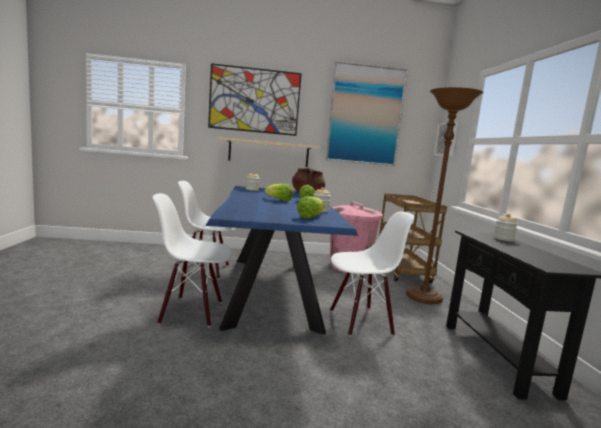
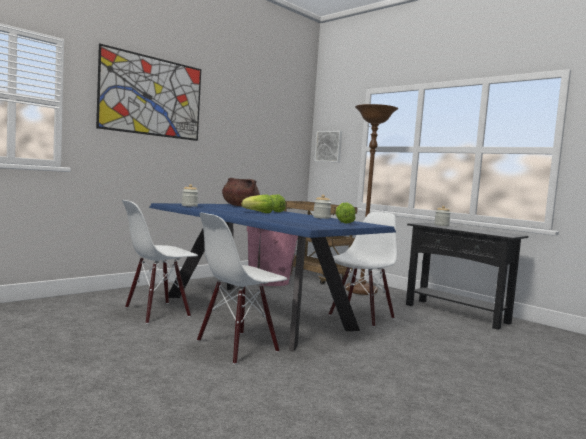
camera: 40 degrees left, 5 degrees down
beige shelf [218,137,320,167] -> none
picture [326,61,408,166] -> none

